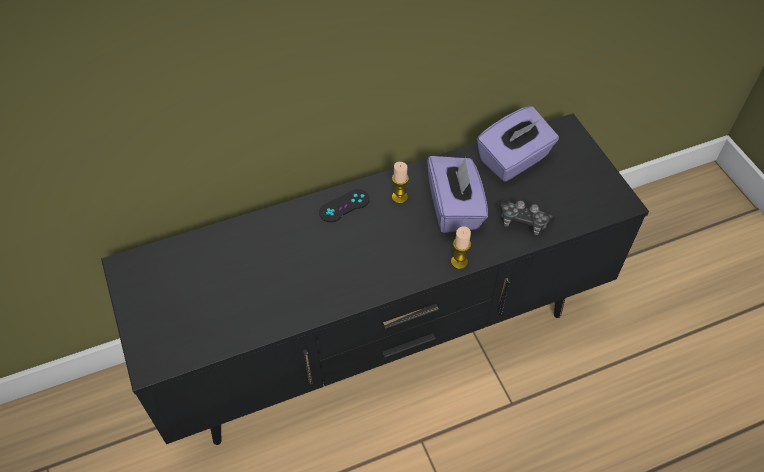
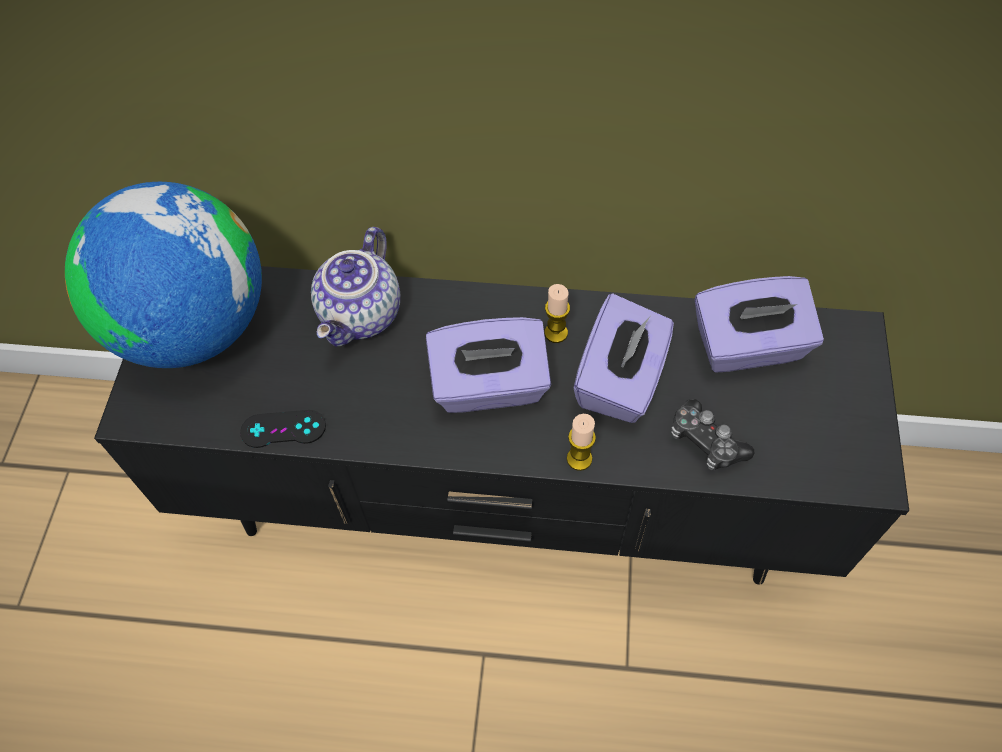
camera: 30 degrees right, 5 degrees up
black game controller [319,189,370,222] -> black game controller moved to [240,410,326,448]
none -> globe [65,182,262,368]
none -> teapot [311,227,400,346]
none -> purple tissue box [426,317,551,413]

